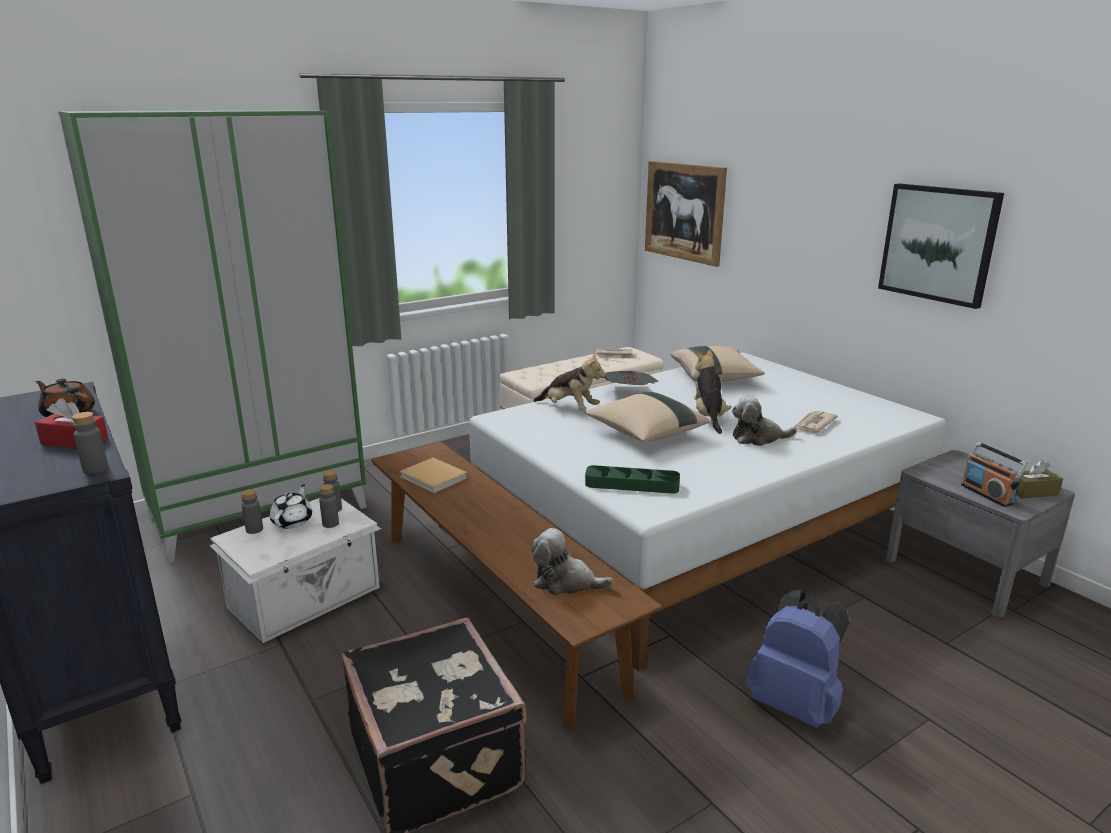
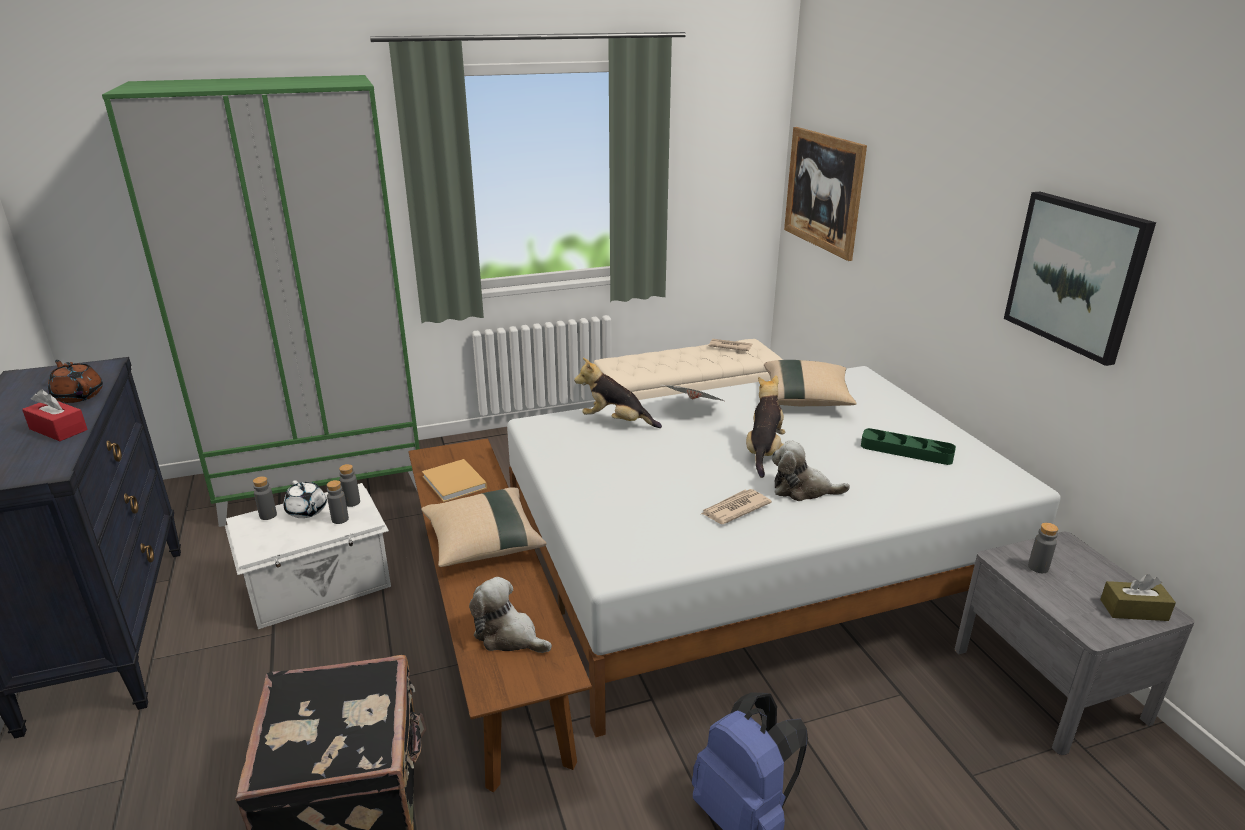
camera: 15 degrees right, 5 degrees up
grey bottle [72,412,108,474] -> grey bottle moved to [1028,523,1058,573]
white teapot [270,484,312,529] -> white teapot turned 120 degrees clockwise [283,480,327,518]
plush toy [533,352,606,410] -> plush toy turned 150 degrees clockwise [574,358,662,428]
beige pillow [585,392,709,442] -> beige pillow moved to [421,487,546,567]
green tray [585,465,680,494] -> green tray moved to [861,428,956,465]
newspaper [794,411,838,433] -> newspaper moved to [701,489,772,524]
radio [961,442,1028,507] -> none

